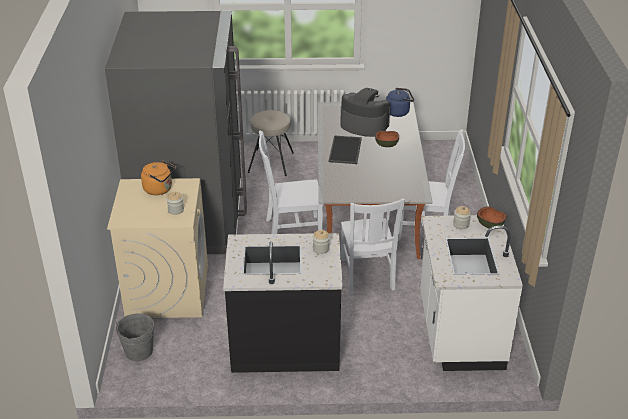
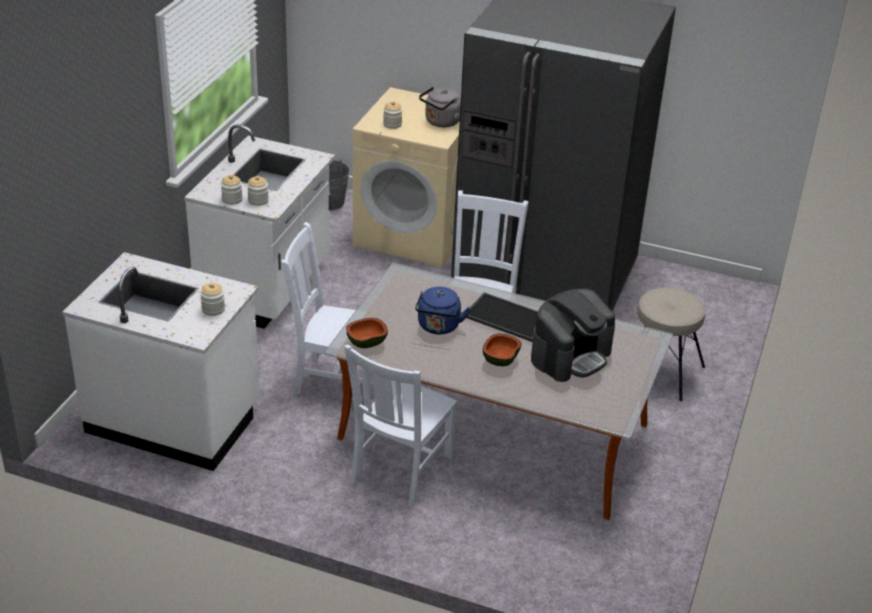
camera: 110 degrees right, 0 degrees up
orange kettle [141,160,176,195] -> grey kettle [419,87,461,127]
black counter [223,233,343,373] -> white counter [184,124,335,329]
blue kettle [386,88,414,117] -> blue kettle moved to [415,287,470,334]
bowl [477,206,507,228] -> bowl moved to [346,318,388,348]
none -> jar [221,175,243,205]

